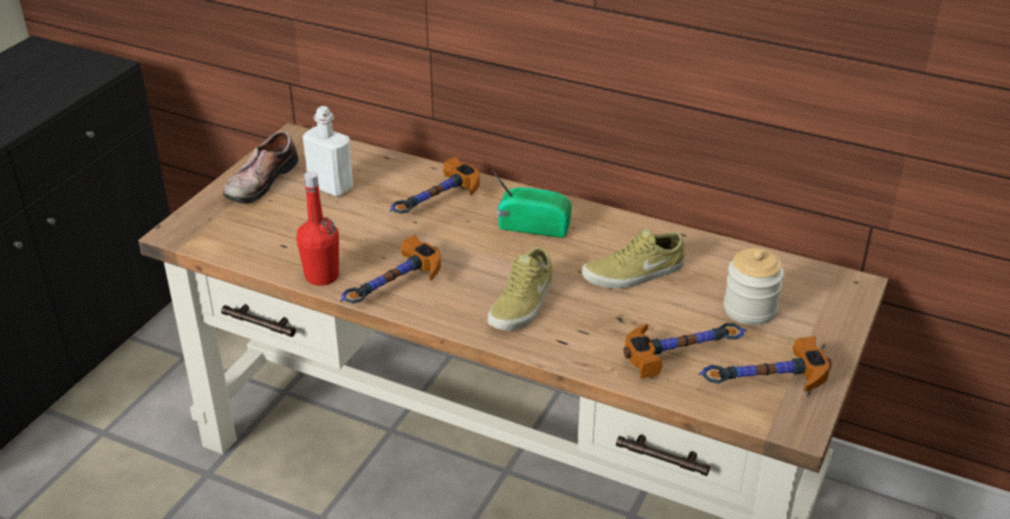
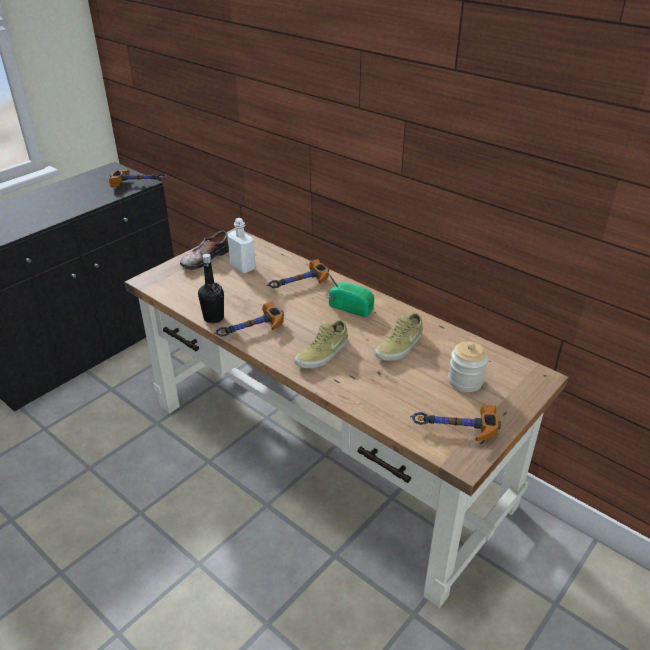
camera: 15 degrees right, 0 degrees up
red bottle [296,172,339,286] -> black bottle [198,254,224,323]
beige shoe [582,228,685,289] -> beige shoe turned 45 degrees counterclockwise [375,313,423,361]
hammer [623,323,747,379] -> hammer moved to [109,170,167,187]

